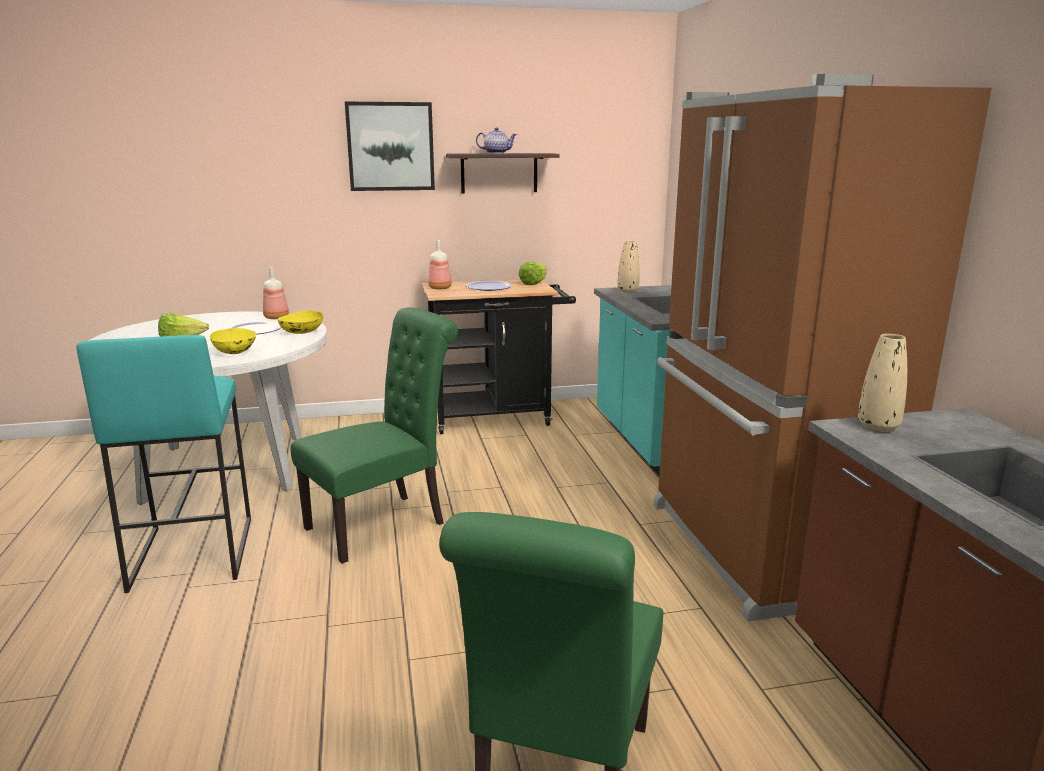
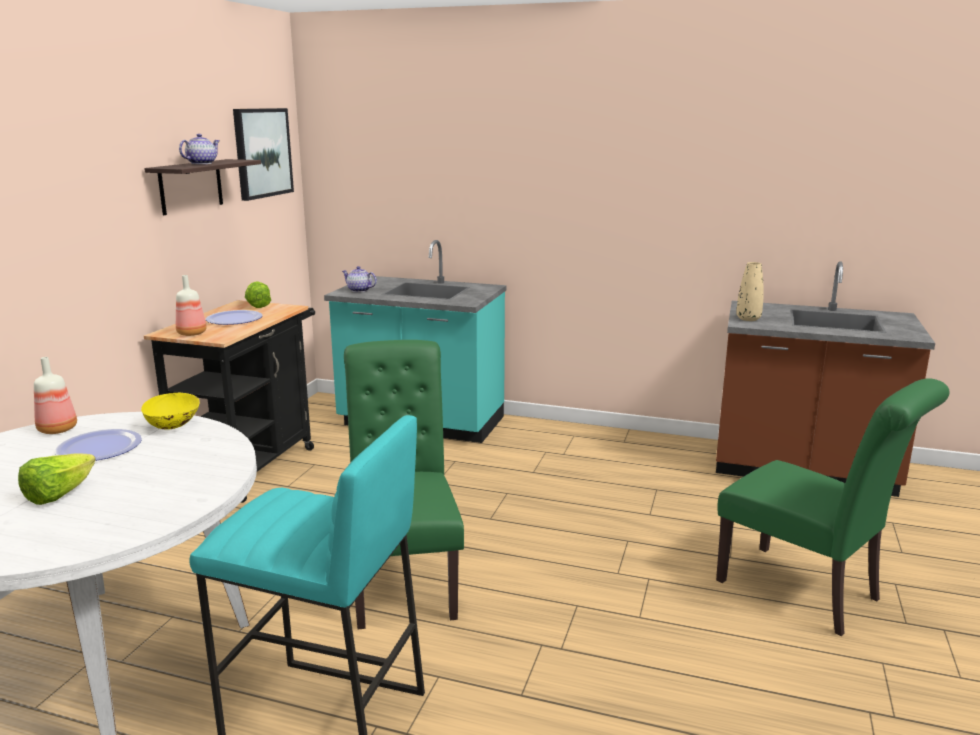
camera: 60 degrees left, 0 degrees up
yellow bowl [210,328,257,354] -> none
picture [345,102,435,191] -> picture moved to [233,108,294,201]
beige vase [617,241,640,293] -> teapot [342,266,377,292]
brown fridge [653,74,992,621] -> none

